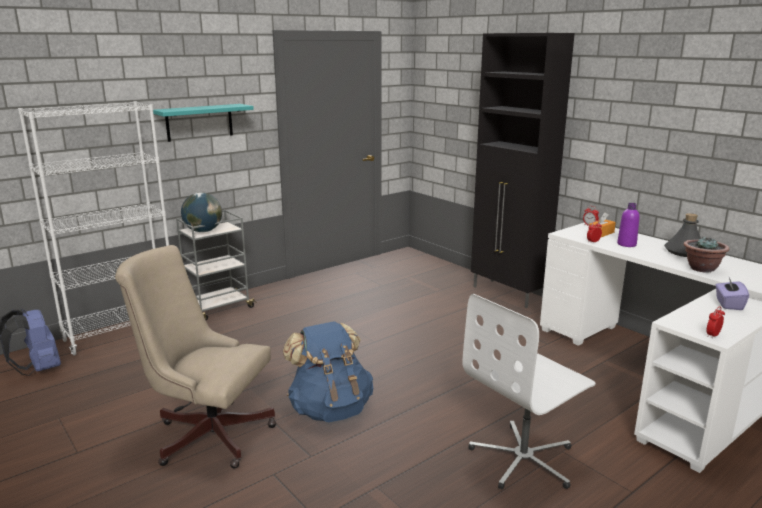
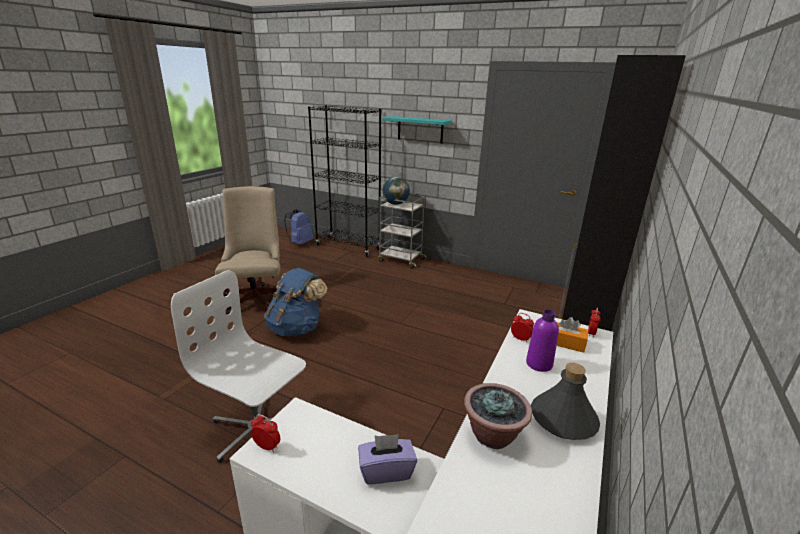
camera: 65 degrees right, 5 degrees up
white bookcase [18,101,169,356] -> black bookcase [308,105,381,257]

